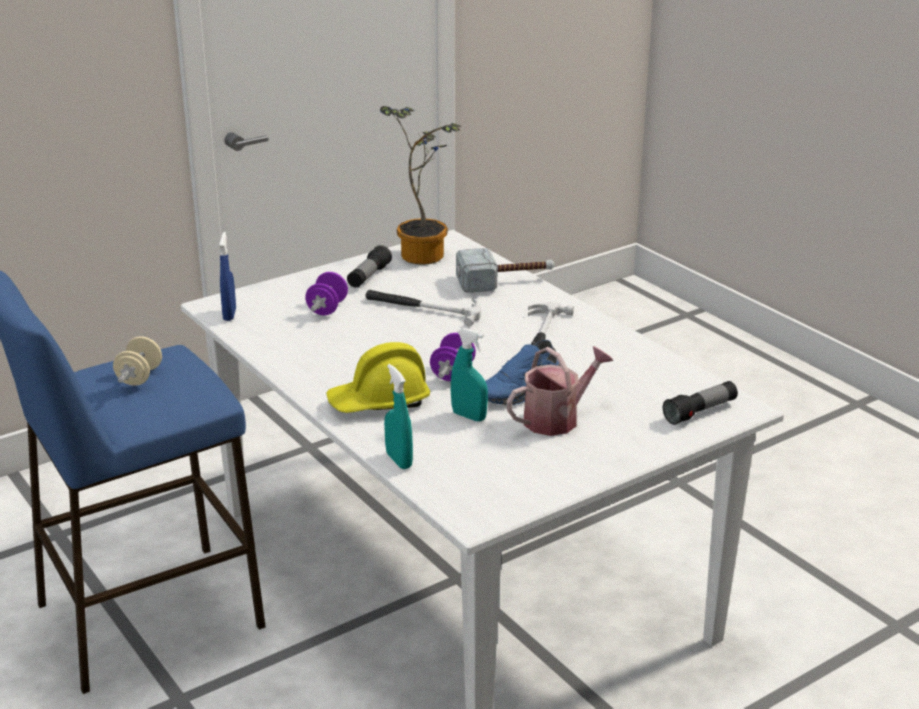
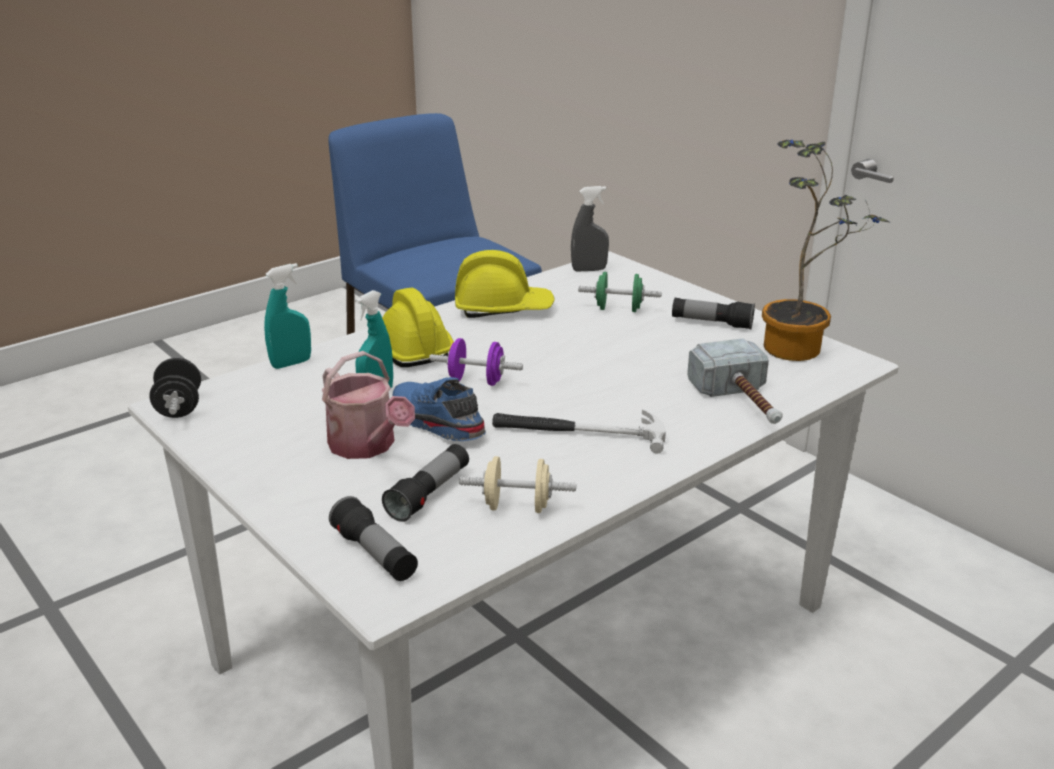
camera: 85 degrees right, 0 degrees up
beige dumbbell [113,336,162,386] -> beige dumbbell moved to [459,456,576,513]
blue spray bottle [219,232,236,321] -> grey spray bottle [571,186,609,272]
purple dumbbell [305,272,348,315] -> green dumbbell [578,272,662,312]
hammer [365,290,481,327] -> none
none -> black dumbbell [149,358,201,418]
none -> flashlight [382,444,469,522]
none -> yellow hard hat [455,250,555,318]

